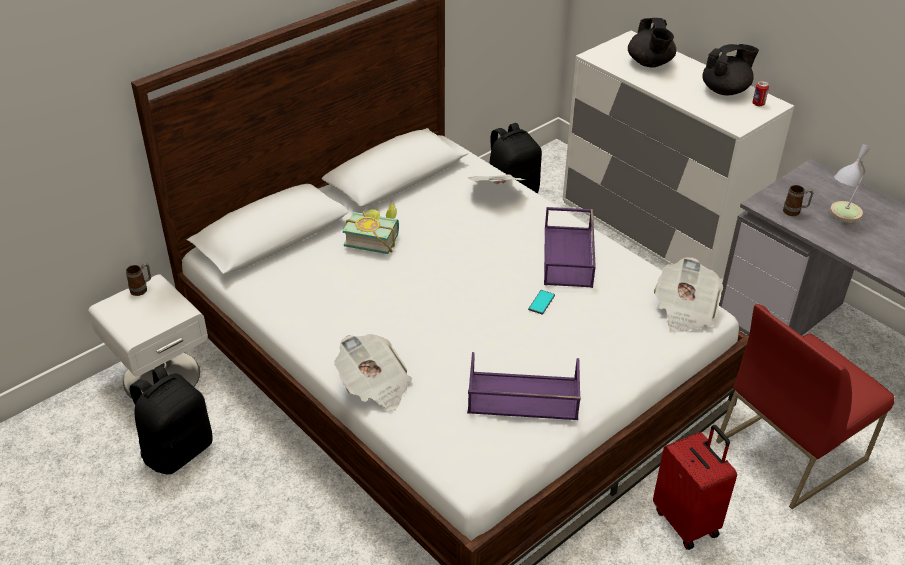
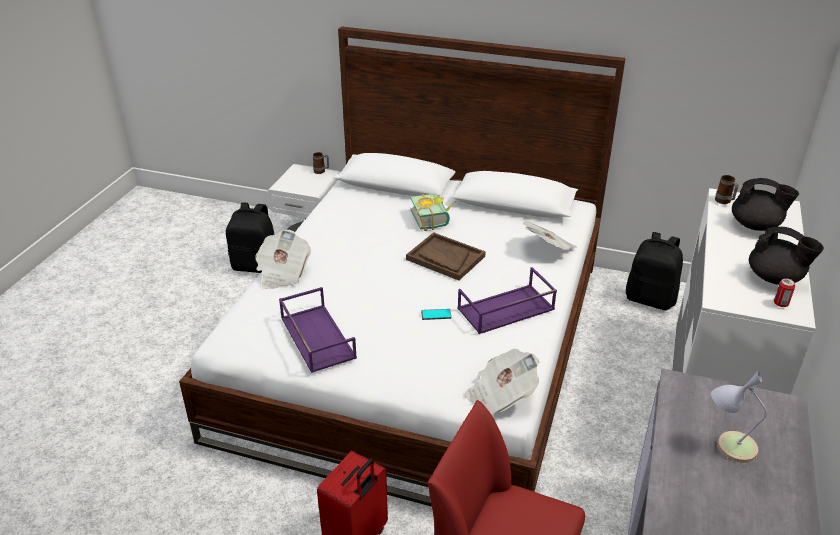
camera: 60 degrees right, 5 degrees down
black teapot [628,18,676,68] -> black teapot turned 120 degrees counterclockwise [732,178,799,231]
mug [783,185,813,216] -> mug moved to [715,175,738,204]
none -> brown tray [406,232,486,280]

